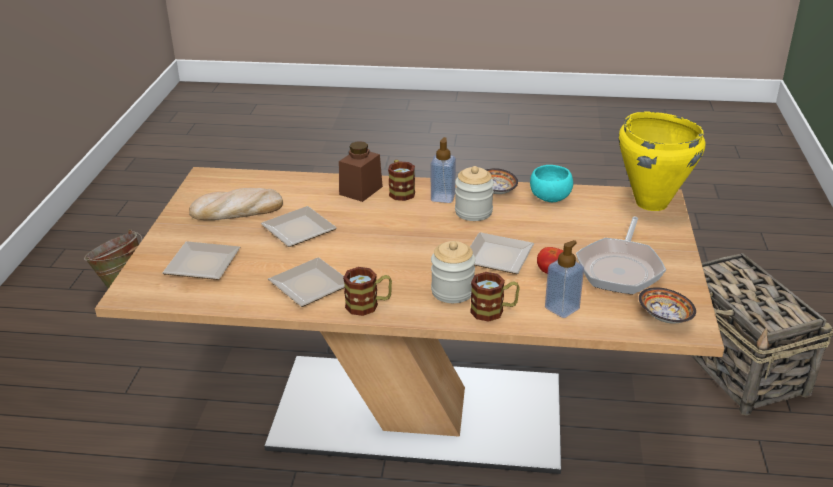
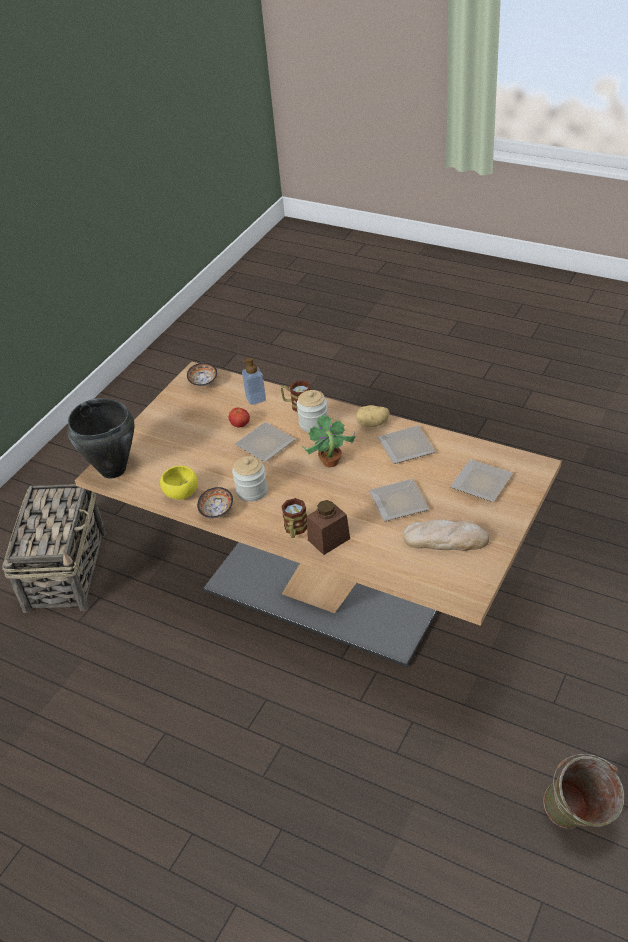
camera: 155 degrees left, 10 degrees up
mug [343,267,392,316] -> potato [356,405,390,427]
soap dispenser [431,137,456,203] -> none
turquoise bowl [530,165,573,202] -> yellow bowl [160,466,198,500]
frying pan [576,216,666,294] -> none
yellow cooking pot [619,112,705,211] -> black cooking pot [67,398,134,478]
none -> potted plant [302,415,356,468]

